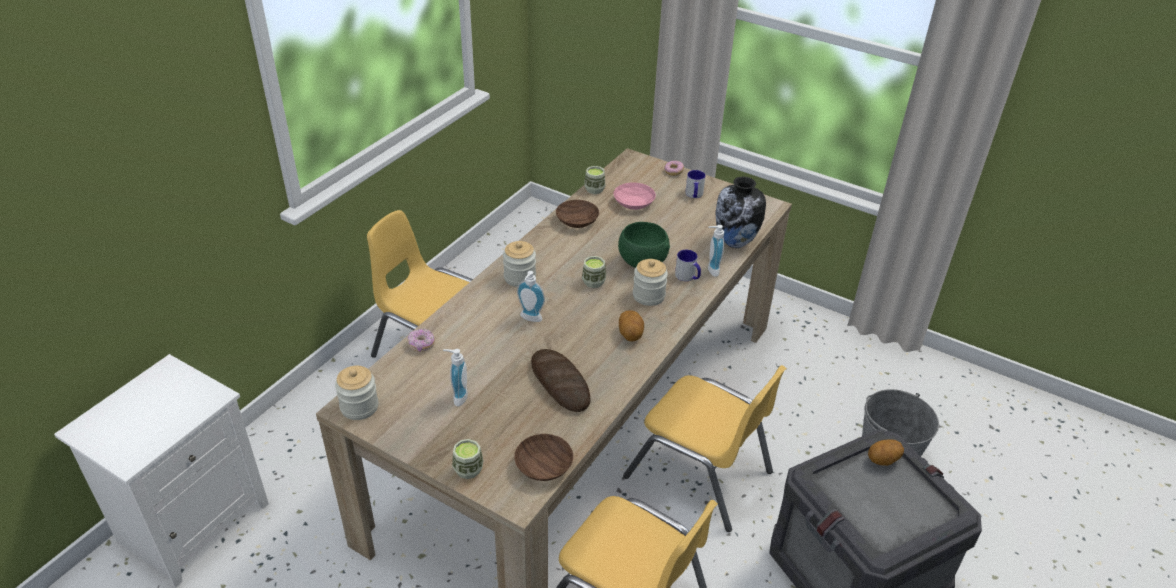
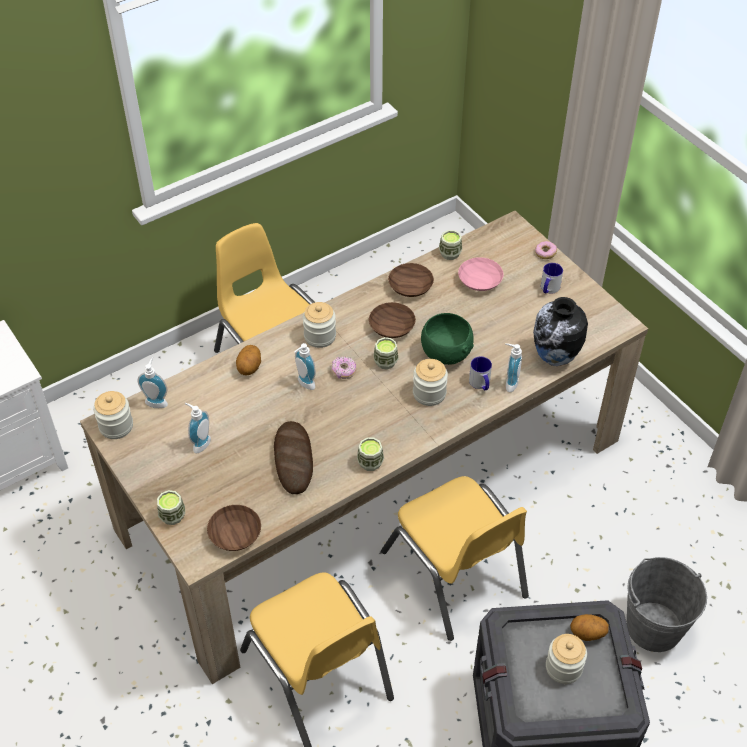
camera: 25 degrees right, 10 degrees up
donut [408,329,435,352] -> donut moved to [332,356,356,379]
potato [619,311,644,342] -> potato moved to [236,345,261,376]
none -> soap dispenser [138,357,168,408]
none -> cup [357,437,384,471]
none -> brown bowl [369,302,416,338]
none -> jar [546,634,587,684]

